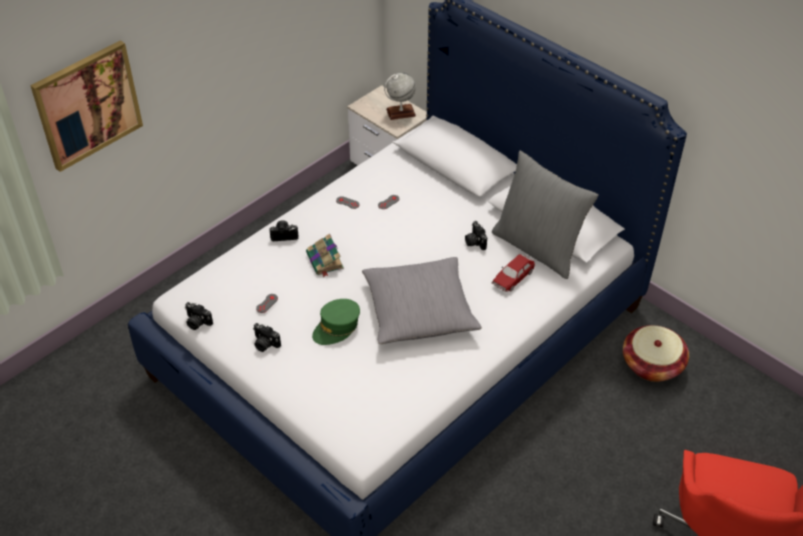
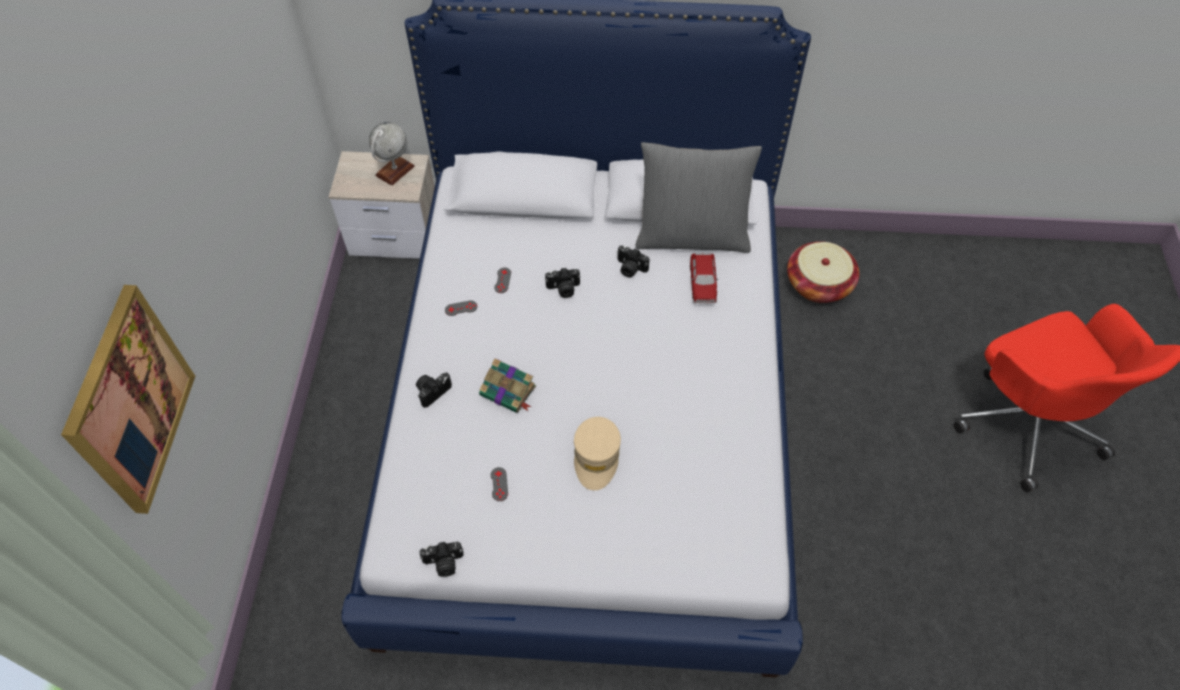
camera: 40 degrees left, 10 degrees up
camera [253,323,281,352] -> camera moved to [545,268,581,298]
green cap [312,299,360,345] -> beige cap [574,417,621,490]
grey pillow [362,257,482,344] -> none

